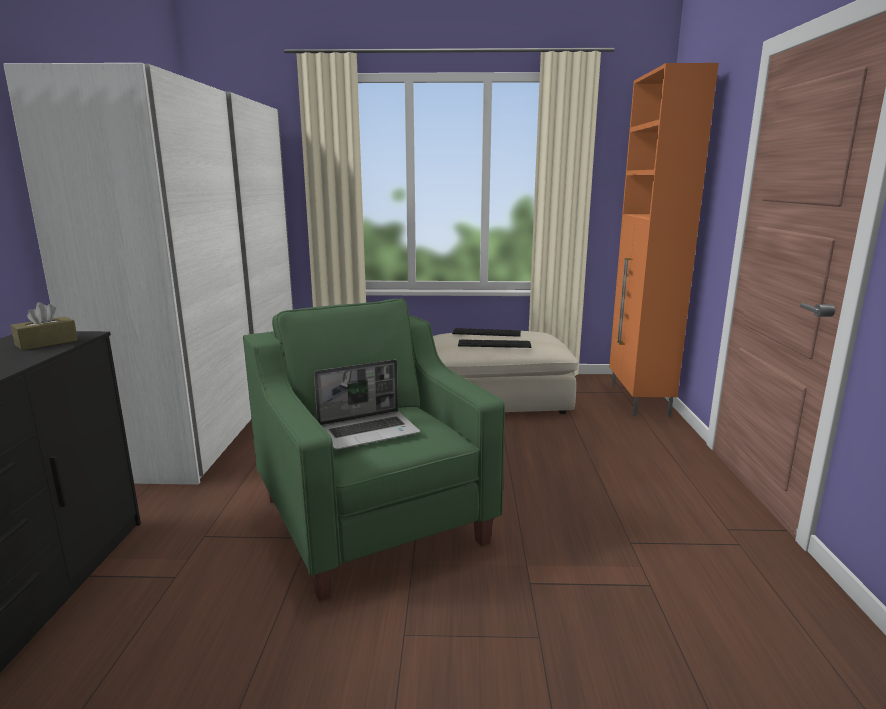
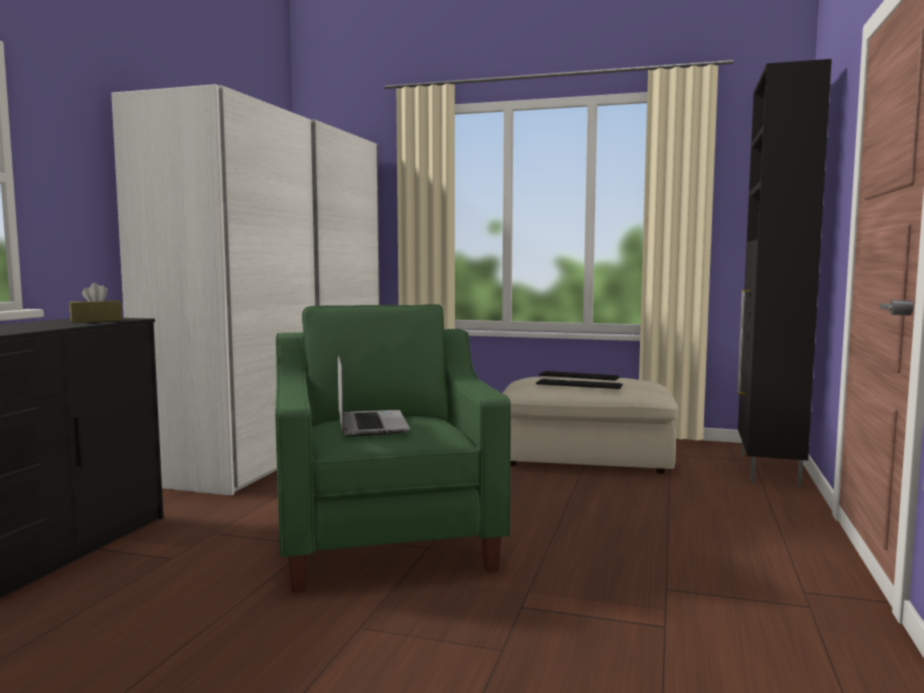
camera: 15 degrees right, 10 degrees down
laptop [314,359,420,450] -> laptop turned 90 degrees counterclockwise [338,355,410,437]
orange cabinet [609,63,719,417] -> black cabinet [737,59,832,486]

